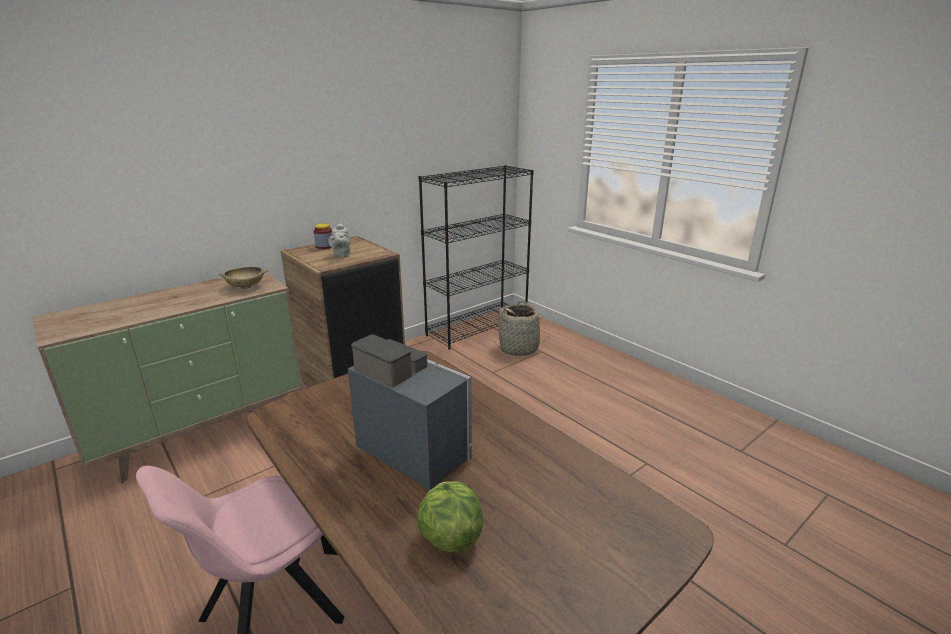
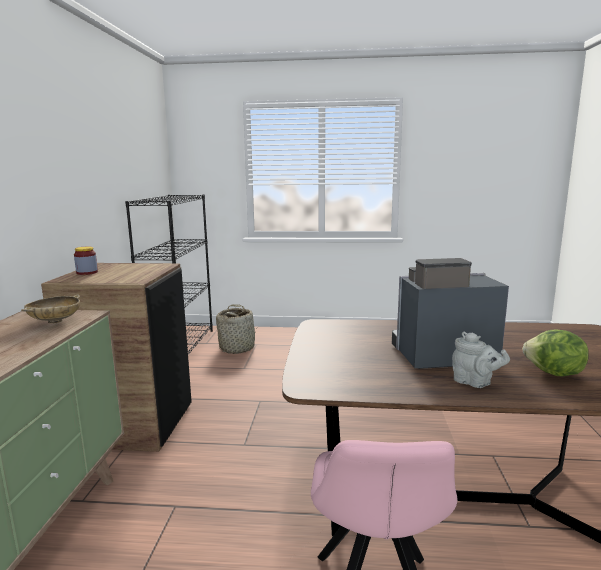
camera: 45 degrees left, 10 degrees down
grey teapot [328,223,351,257] -> grey teapot moved to [452,332,510,388]

